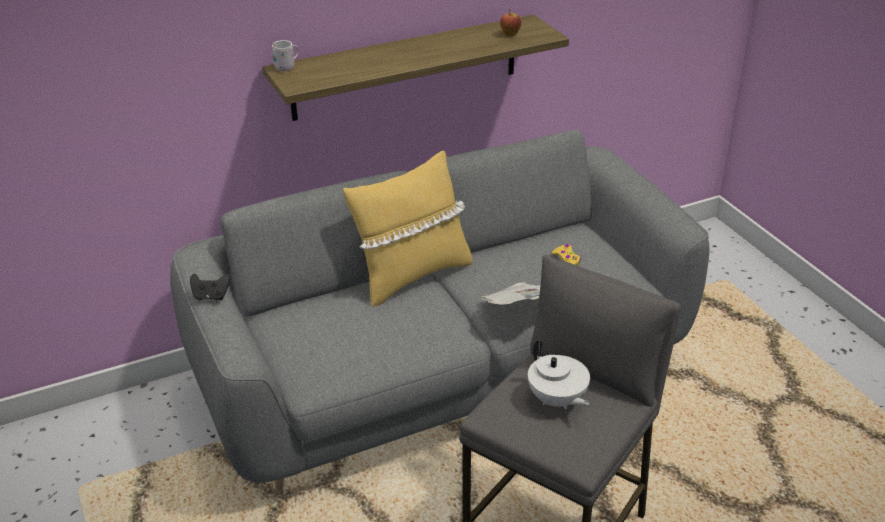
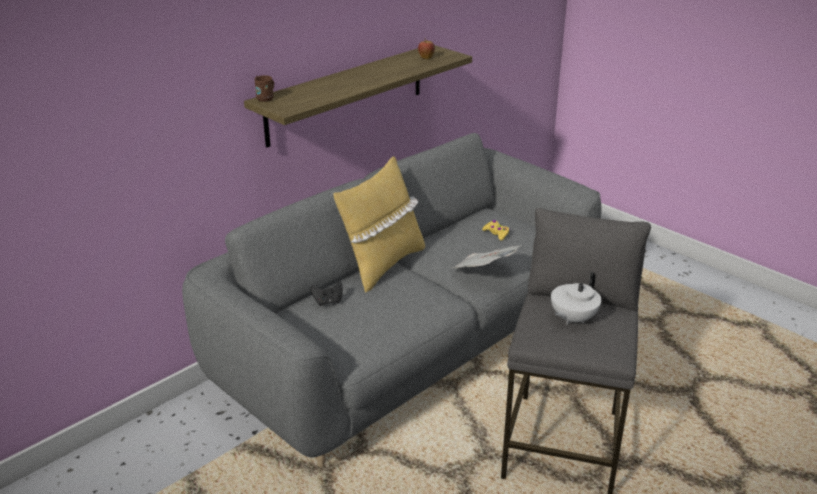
camera: 20 degrees left, 5 degrees down
black game controller [190,273,230,301] -> black game controller moved to [310,281,343,306]
white mug [271,40,299,71] -> brown mug [254,75,274,102]
white teapot [528,339,590,409] -> white teapot turned 90 degrees clockwise [551,271,601,325]

